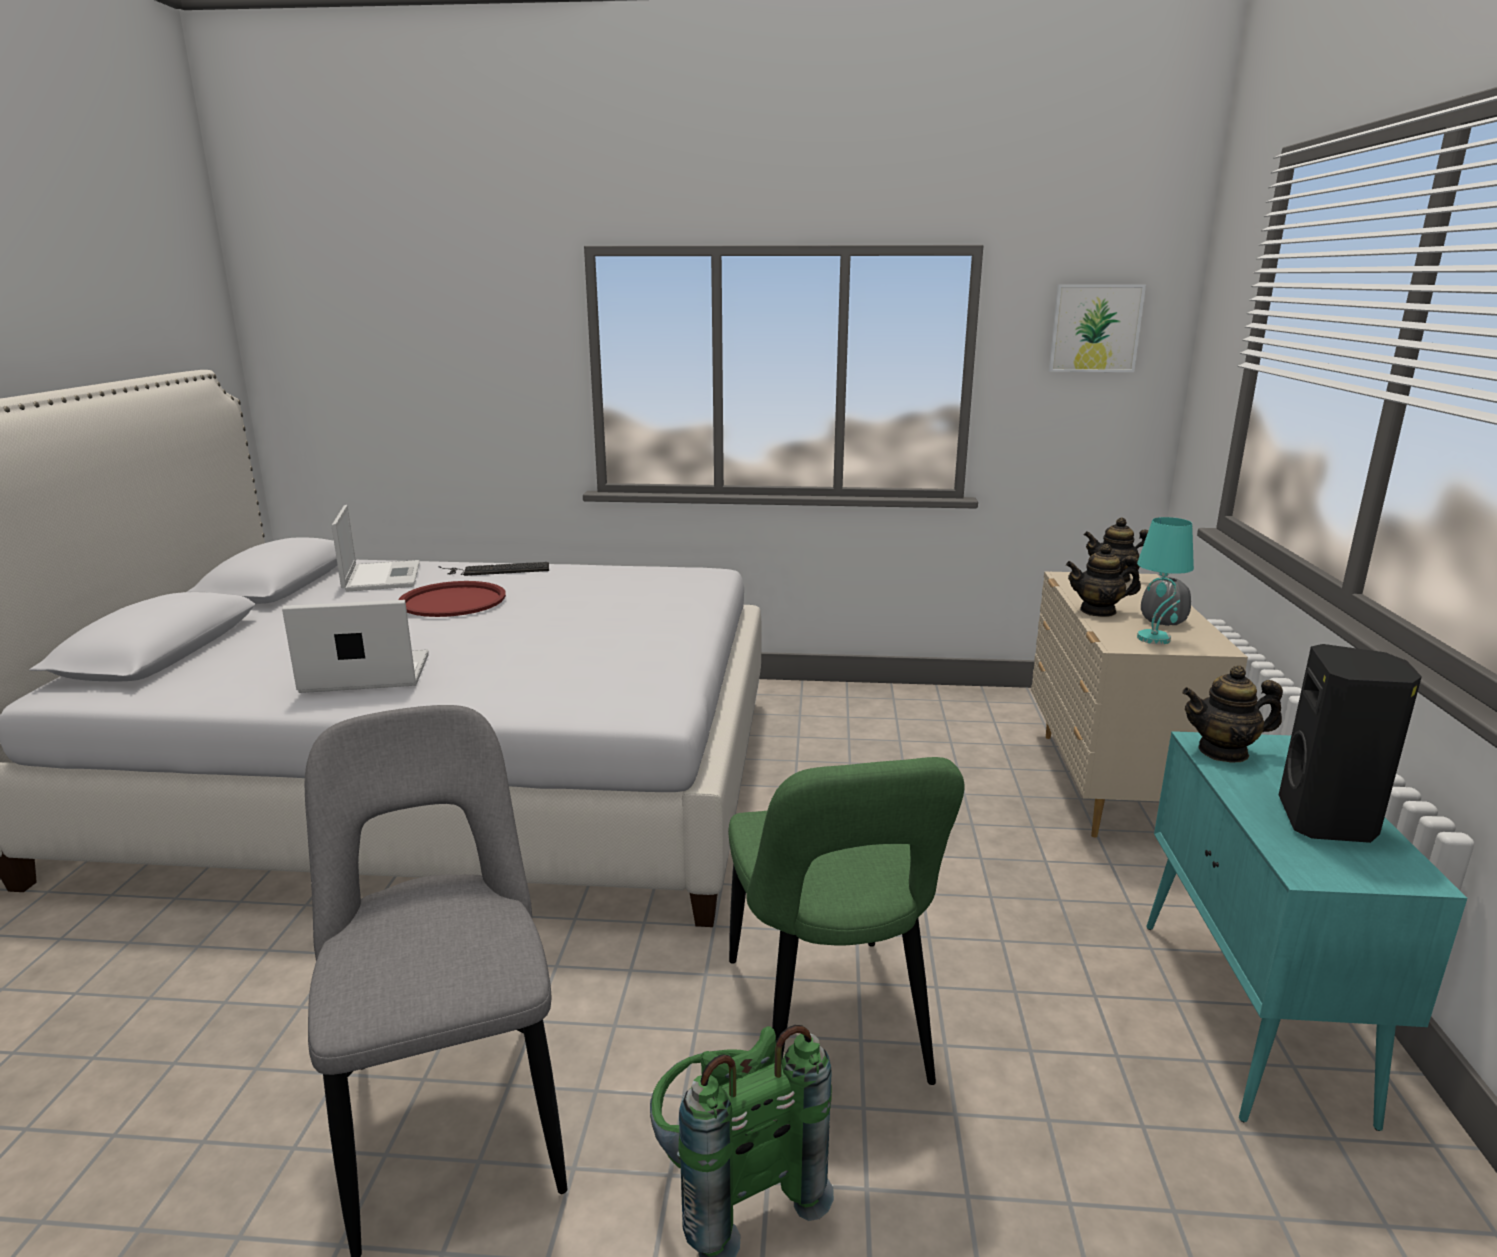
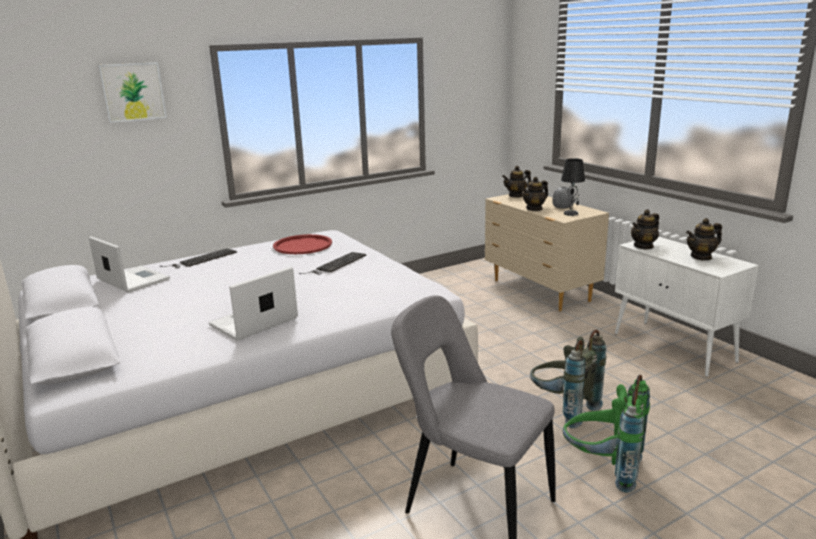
camera: 35 degrees left, 0 degrees up
red tray [399,581,506,617] -> red tray moved to [273,234,332,254]
green chair [728,757,964,1085] -> grey backpack [530,330,607,428]
picture [1049,284,1146,372] -> picture moved to [98,62,167,123]
turquoise table lamp [1137,517,1194,645] -> black table lamp [561,158,585,216]
turquoise cabinet [1146,731,1467,1131] -> white cabinet [615,236,759,377]
black speaker [1279,644,1422,843] -> teapot [686,218,722,260]
none -> keyboard [299,252,366,275]

